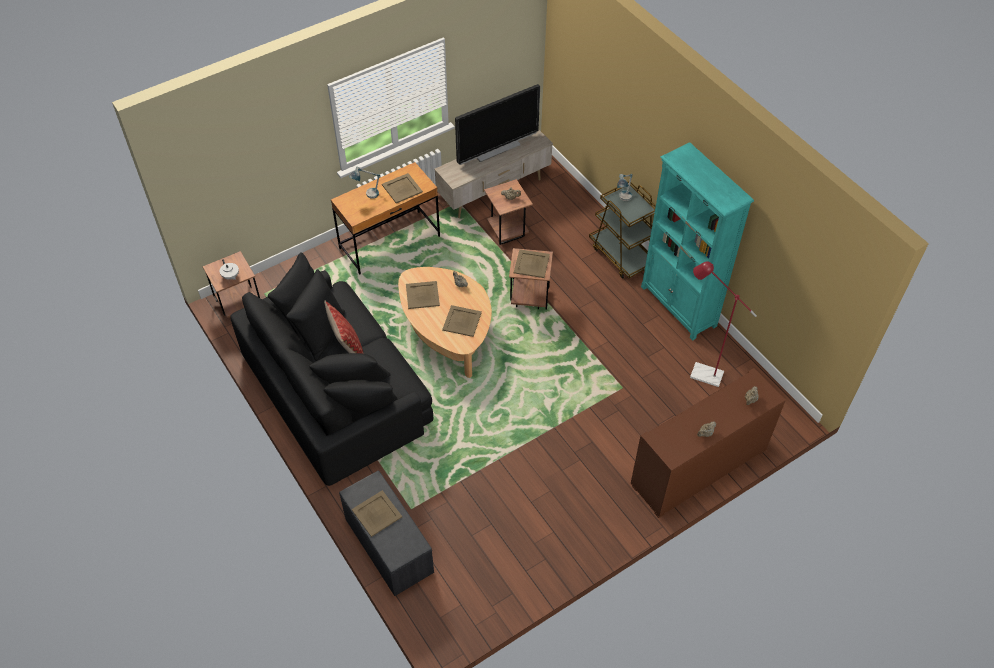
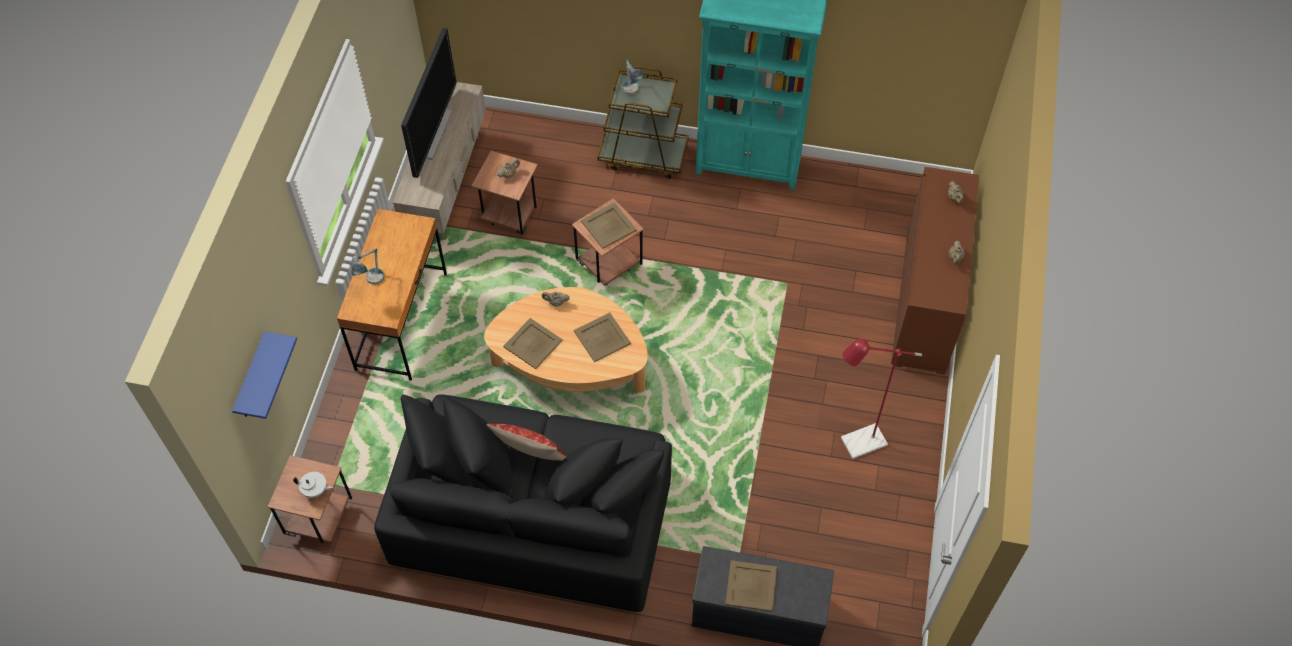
camera: 45 degrees left, 5 degrees up
beige tray [382,173,423,203] -> none
red floor lamp [690,261,757,387] -> red floor lamp moved to [841,339,922,459]
none -> blue shelf [232,331,297,419]

